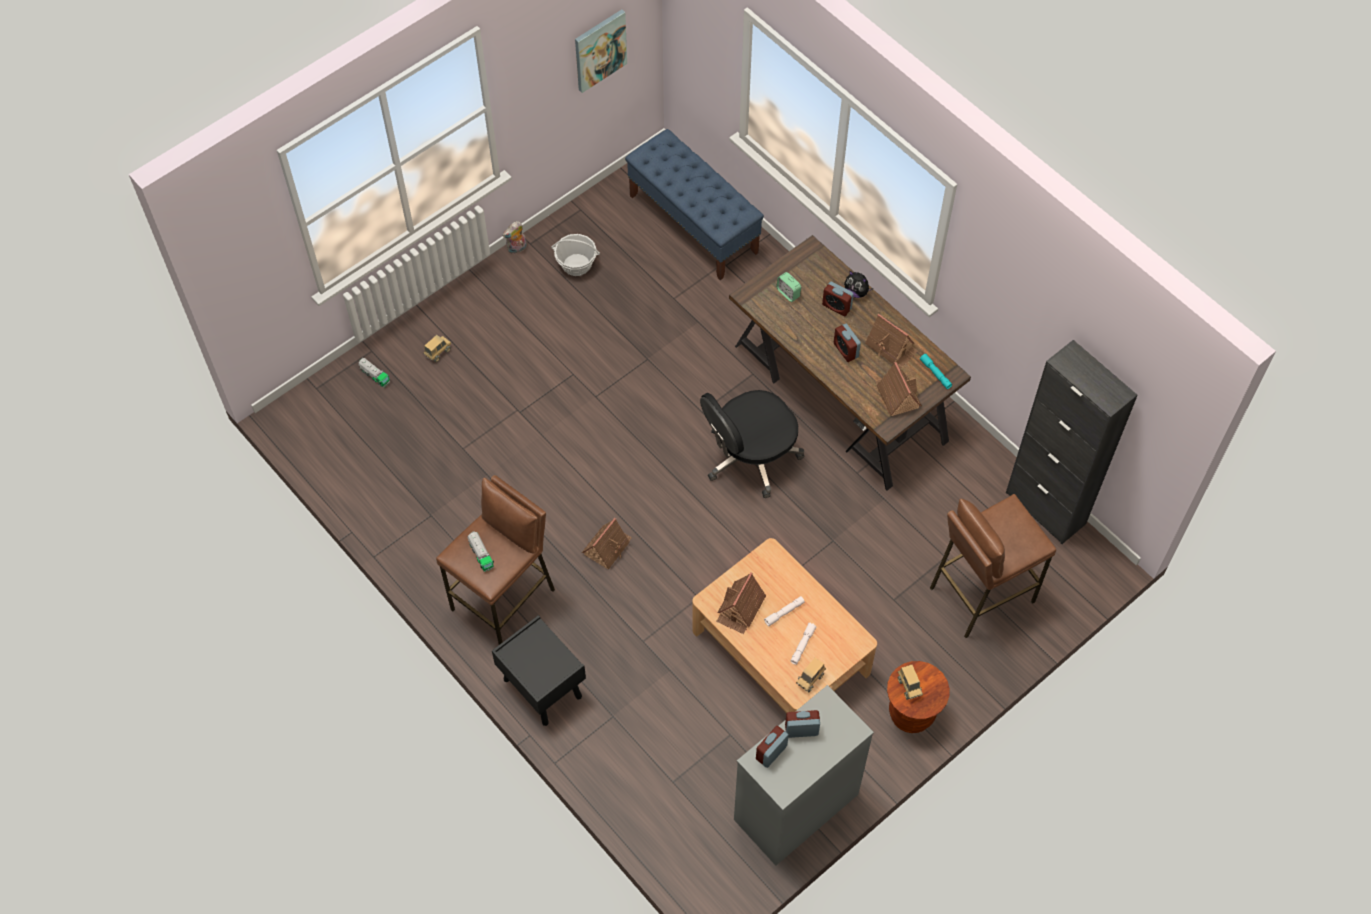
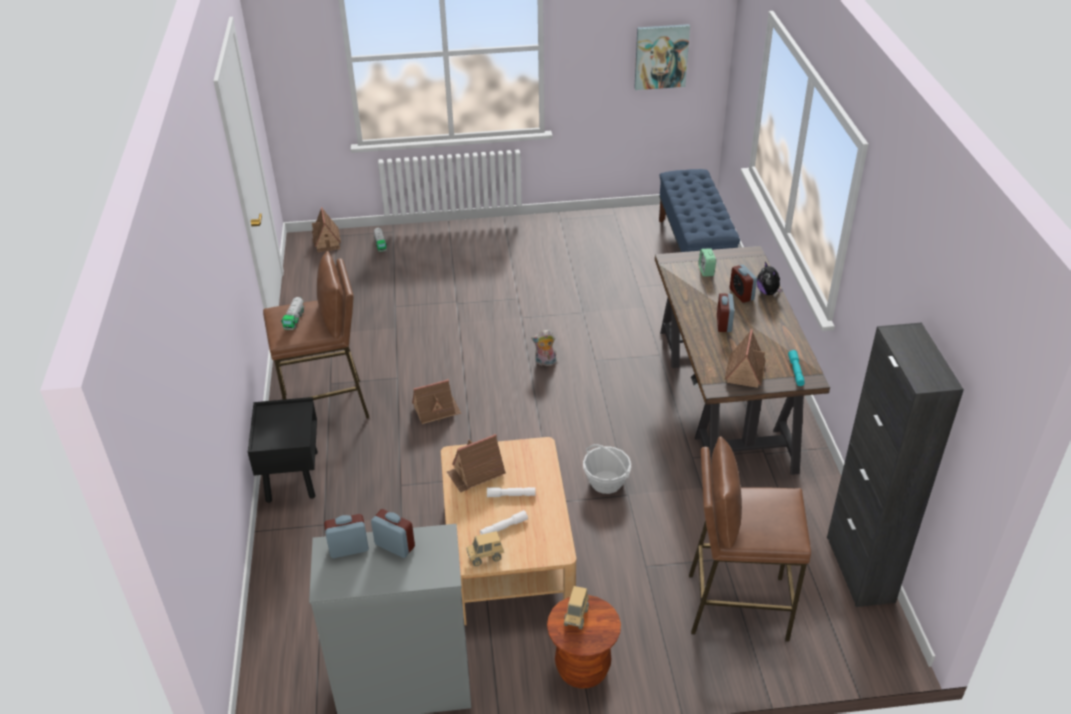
camera: 35 degrees right, 20 degrees down
toy truck [424,335,451,362] -> none
plush toy [503,221,527,254] -> plush toy moved to [531,330,557,366]
basket [551,234,600,276] -> basket moved to [583,444,631,494]
black office chair [700,390,804,498] -> none
toy house [865,314,918,368] -> toy house moved to [312,207,341,252]

